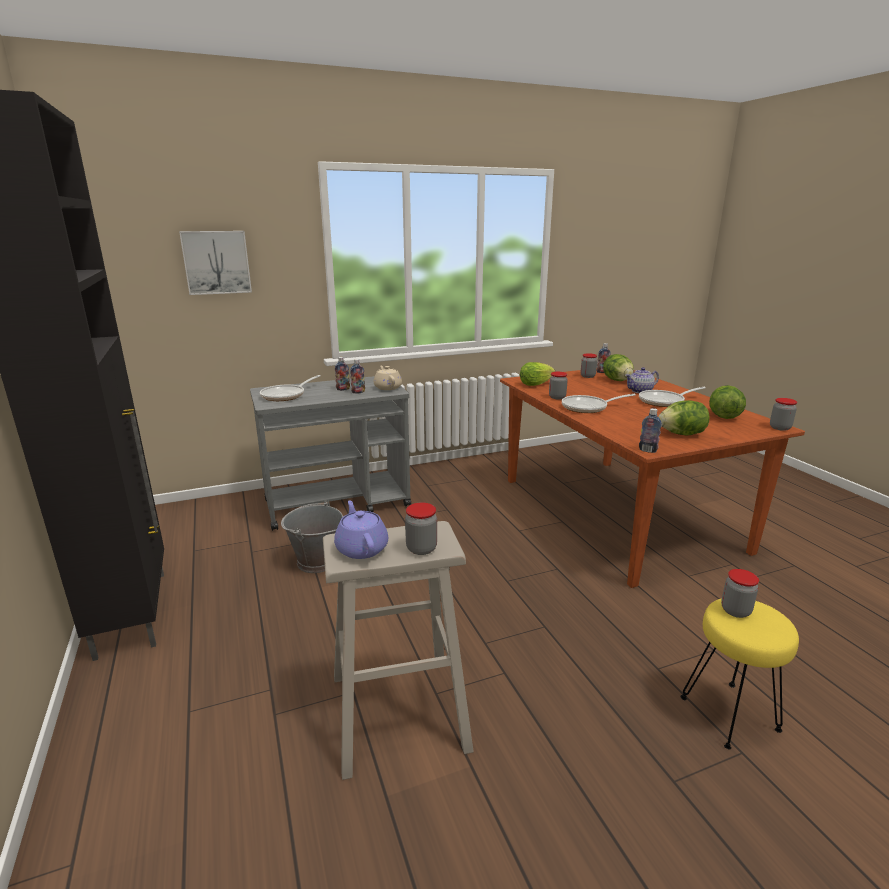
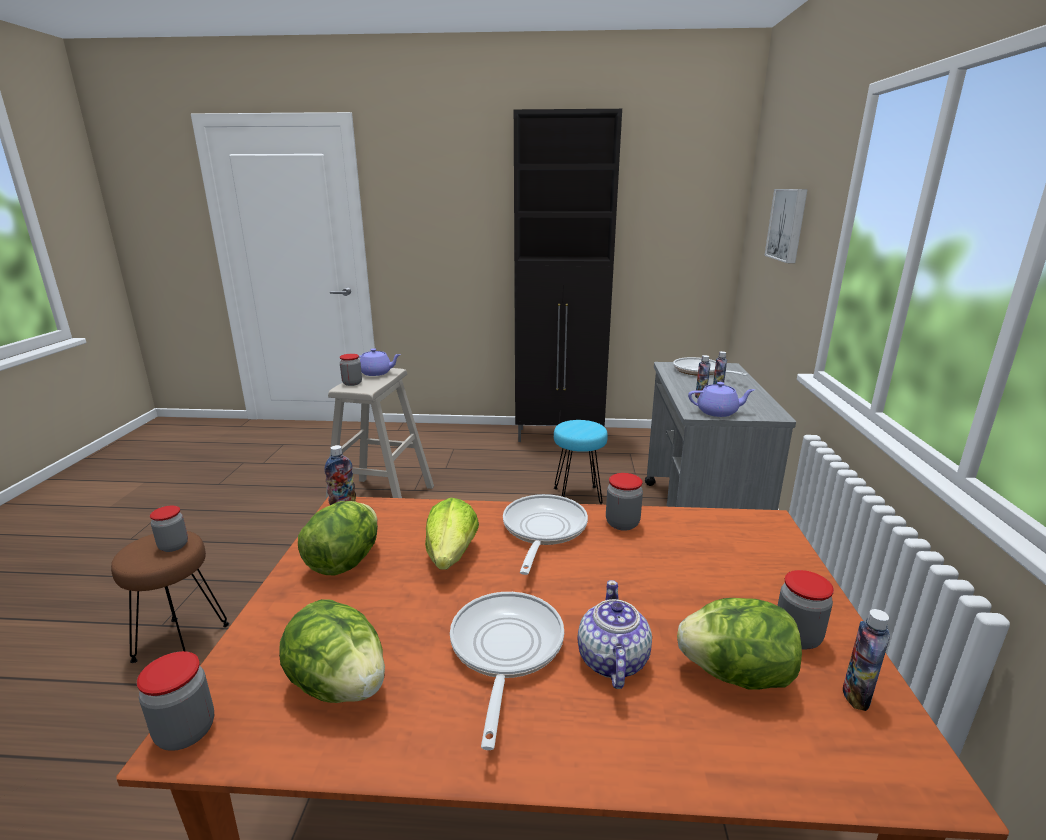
camera: 115 degrees right, 0 degrees up
grey bucket [281,500,343,573] -> turquoise stool [554,420,608,505]
beige teapot [374,365,402,390] -> purple teapot [688,382,755,417]
lettuce [520,362,555,386] -> lettuce moved to [425,498,479,570]
yellow stool [681,598,799,750] -> brown stool [111,531,229,663]

